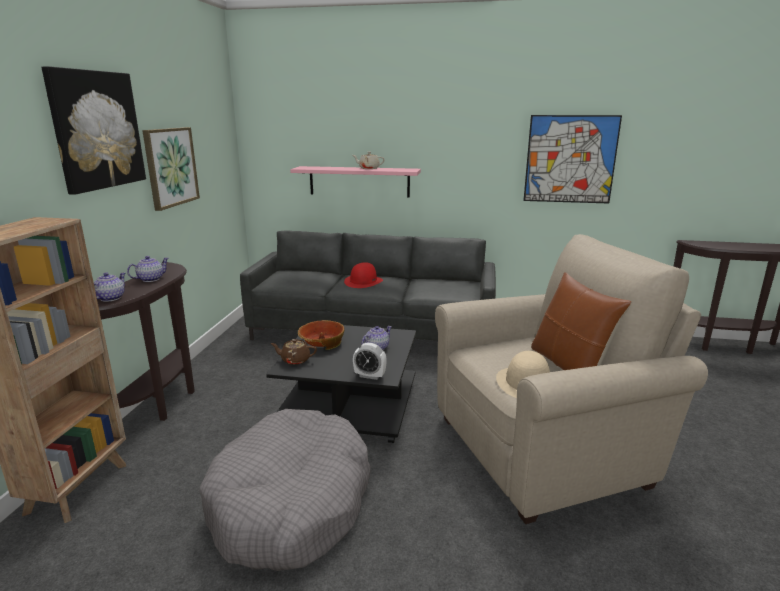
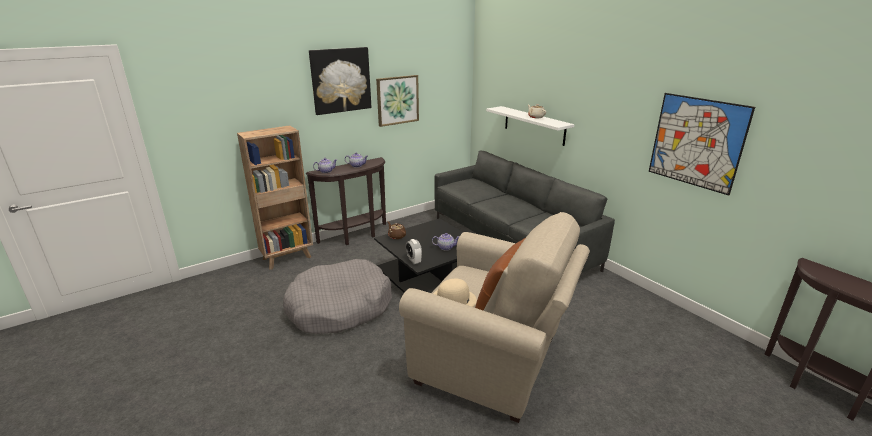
camera: 45 degrees right, 5 degrees up
pink shelf [290,166,421,197] -> white shelf [486,106,574,146]
bowl [298,320,344,350] -> none
red hat [344,262,383,288] -> none

